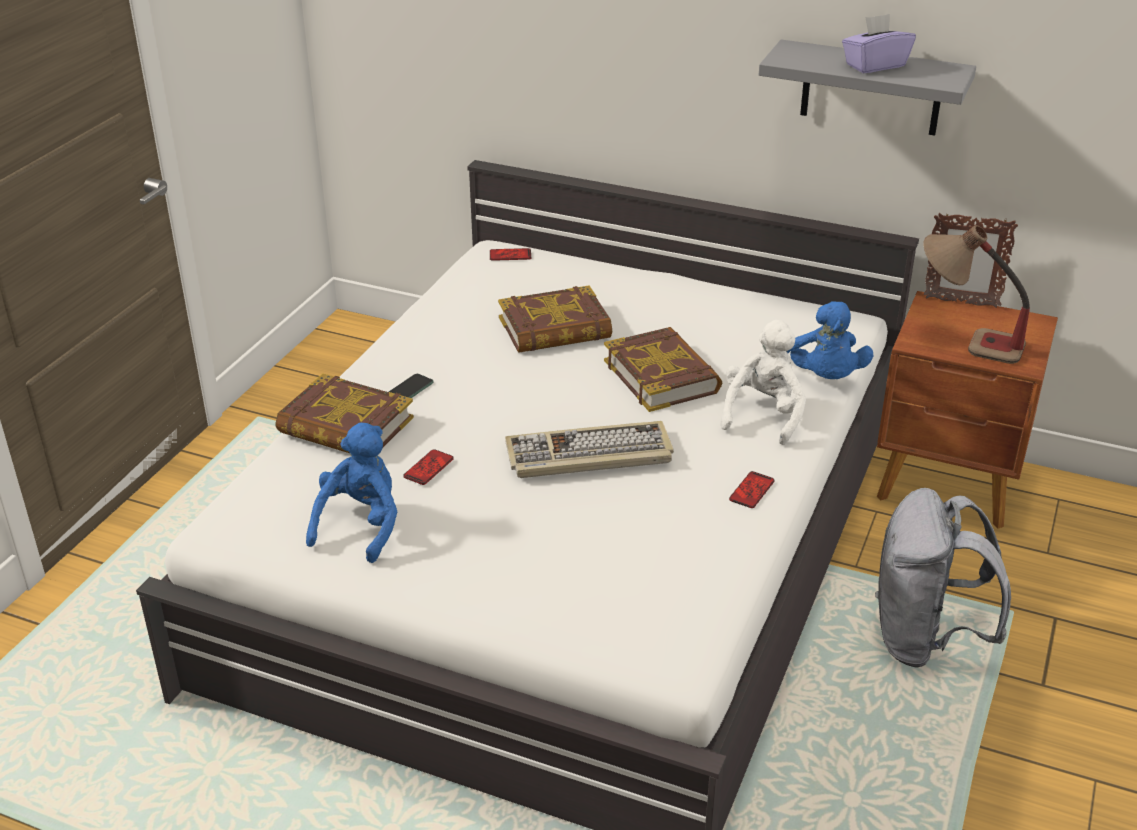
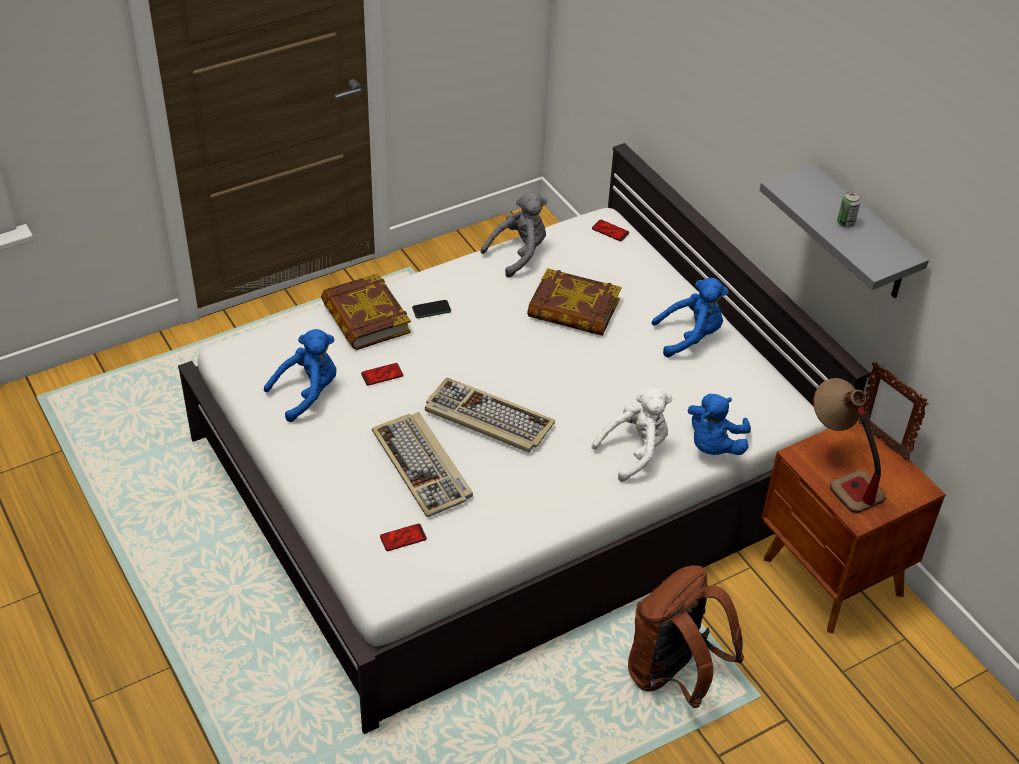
camera: 35 degrees right, 10 degrees up
book [604,327,722,412] -> none
phone [729,471,774,508] -> phone moved to [380,524,427,551]
purple tissue box [842,14,916,73] -> can [837,192,861,228]
grey backpack [875,488,1011,668] -> brown backpack [628,565,744,708]
none -> keyboard [372,412,473,517]
none -> grey plush toy [481,192,547,278]
none -> blue plush toy [651,278,728,358]

